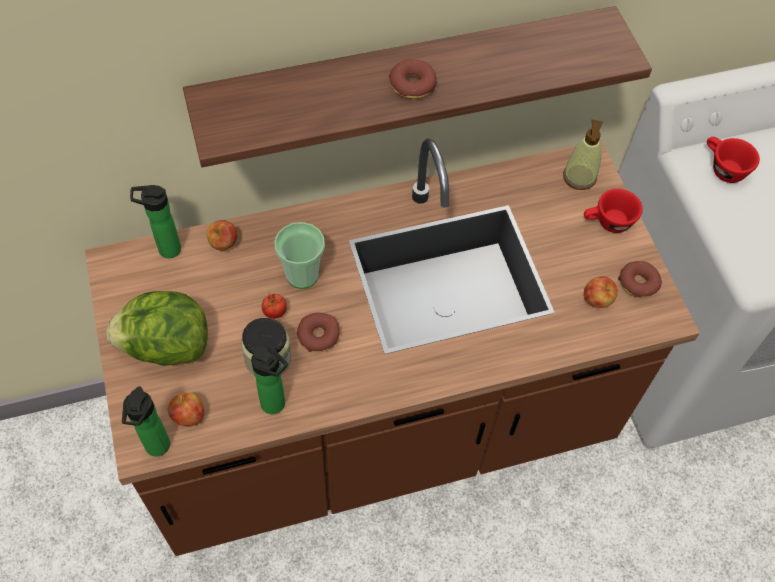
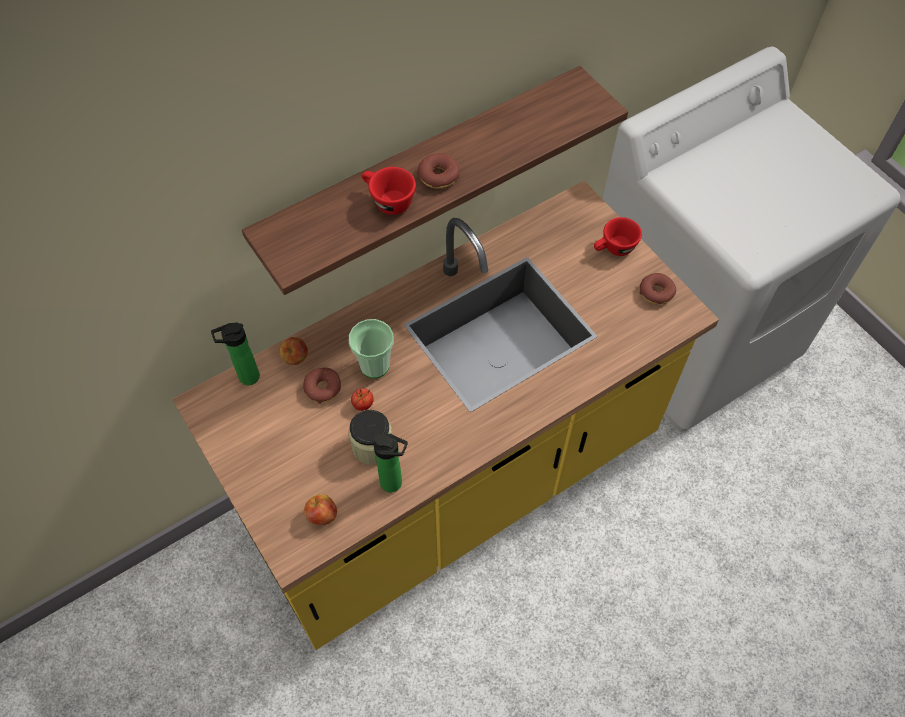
camera: 15 degrees left, 0 degrees up
brown counter [85,138,700,556] -> yellow counter [172,181,719,650]
lettuce [107,291,208,366] -> none
bottle [122,386,170,457] -> none
donut [297,313,340,352] -> donut moved to [303,368,341,404]
soap dispenser [563,120,603,190] -> none
apple [584,276,618,308] -> none
red cup [707,137,760,183] -> red cup moved to [362,167,416,215]

